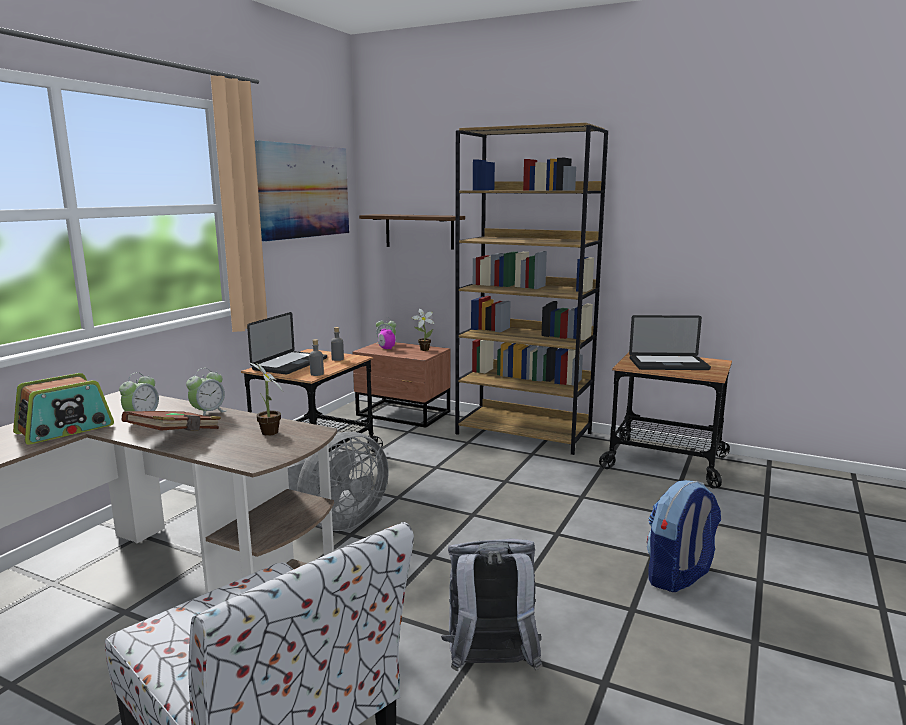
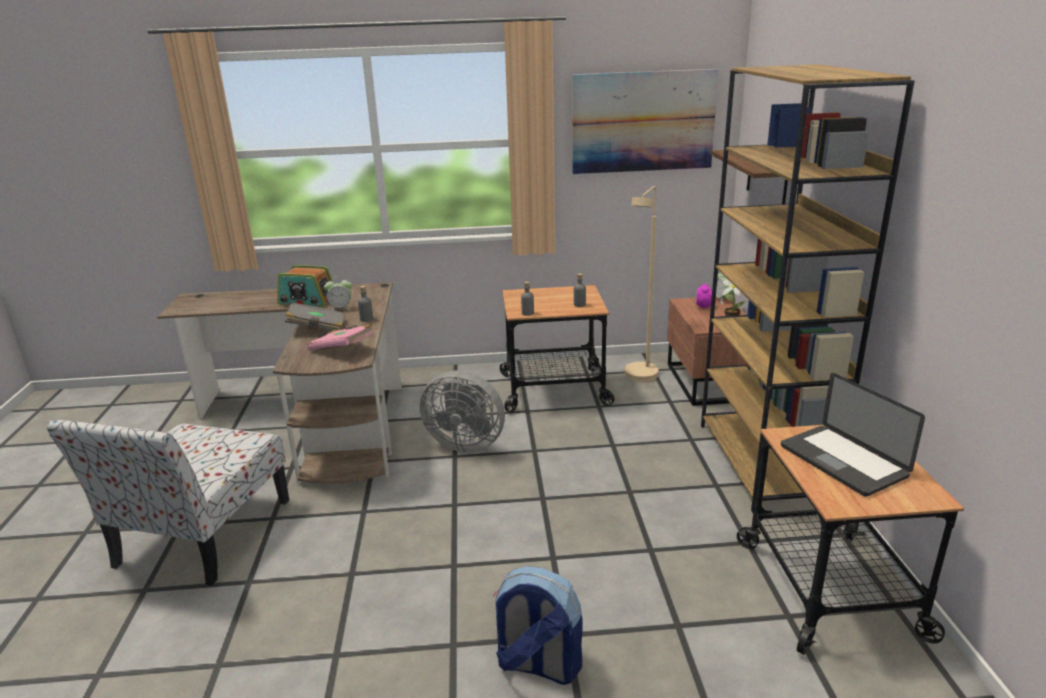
camera: 60 degrees right, 10 degrees up
brown book [122,411,221,431] -> grey book [285,302,345,331]
alarm clock [186,368,227,416] -> grey bottle [358,286,373,322]
laptop [247,312,327,374] -> none
potted plant [250,362,283,436] -> pink book [307,324,374,351]
grey backpack [441,538,543,672] -> none
none -> beige floor lamp [624,186,659,382]

